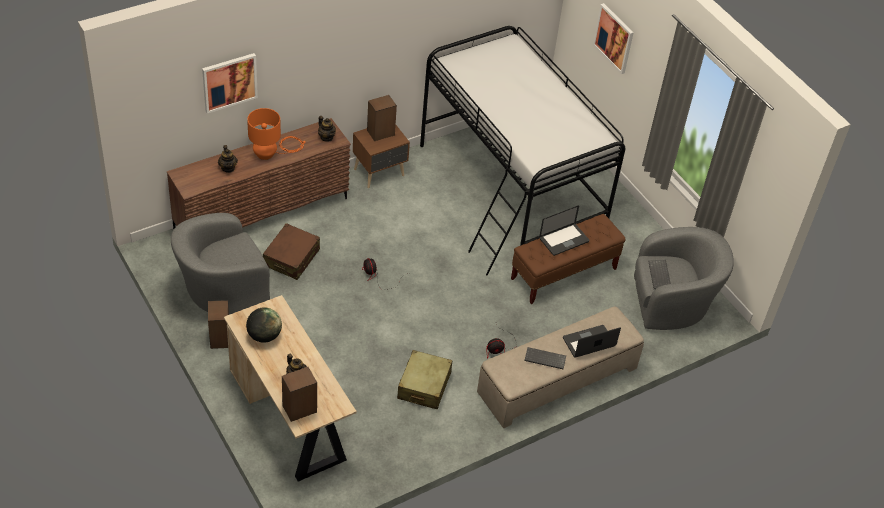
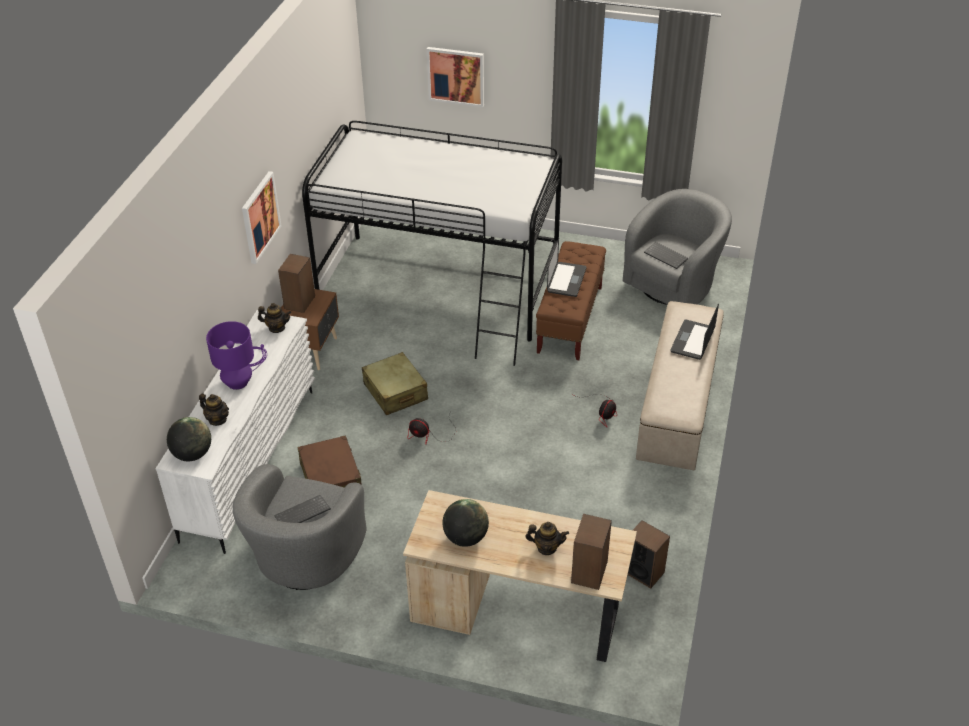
camera: 40 degrees left, 5 degrees down
brown dresser [167,118,351,230] -> white dresser [155,310,315,554]
picture [202,53,258,114] -> picture moved to [242,171,282,264]
speaker [208,300,229,349] -> speaker moved to [628,520,670,589]
orange table lamp [247,108,306,160] -> purple table lamp [206,321,267,390]
beige suitcase [397,350,452,409] -> beige suitcase moved to [362,352,428,415]
keyboard [524,347,566,369] -> keyboard moved to [274,495,331,523]
none -> globe [167,417,211,461]

